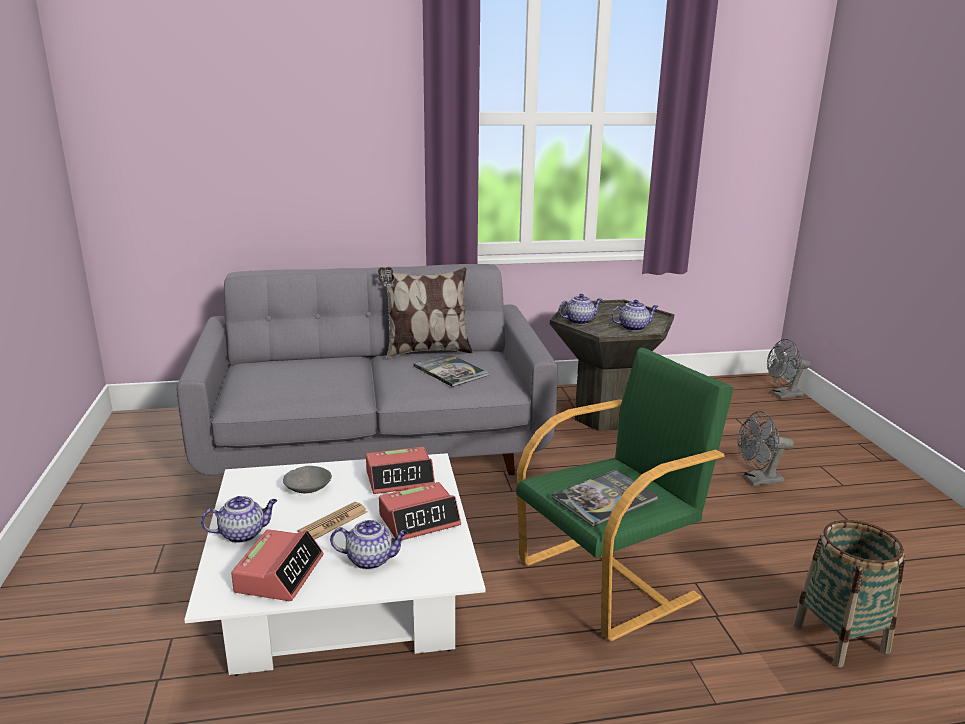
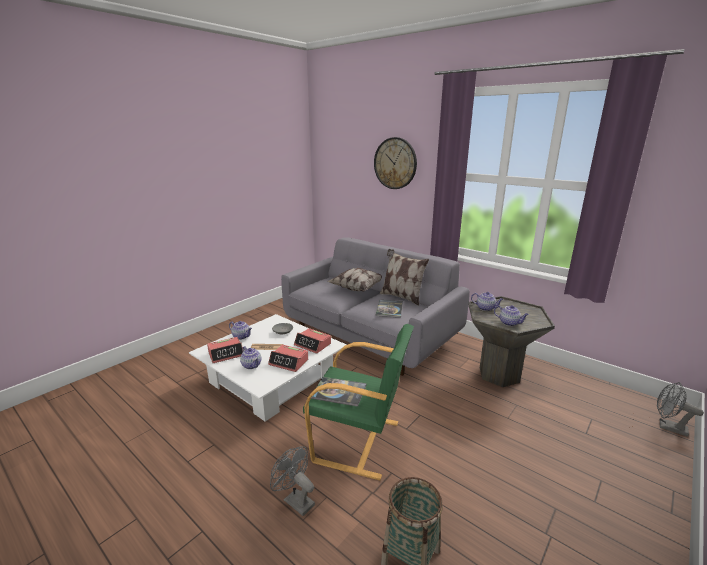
camera: 50 degrees right, 0 degrees up
grey fan [738,411,794,486] -> grey fan moved to [270,446,315,516]
none -> pillow [327,268,382,291]
none -> wall clock [374,137,417,189]

